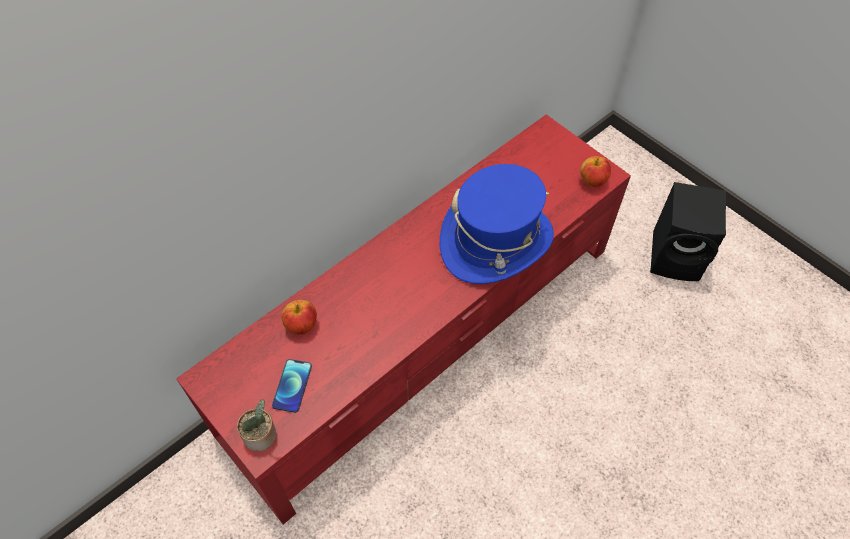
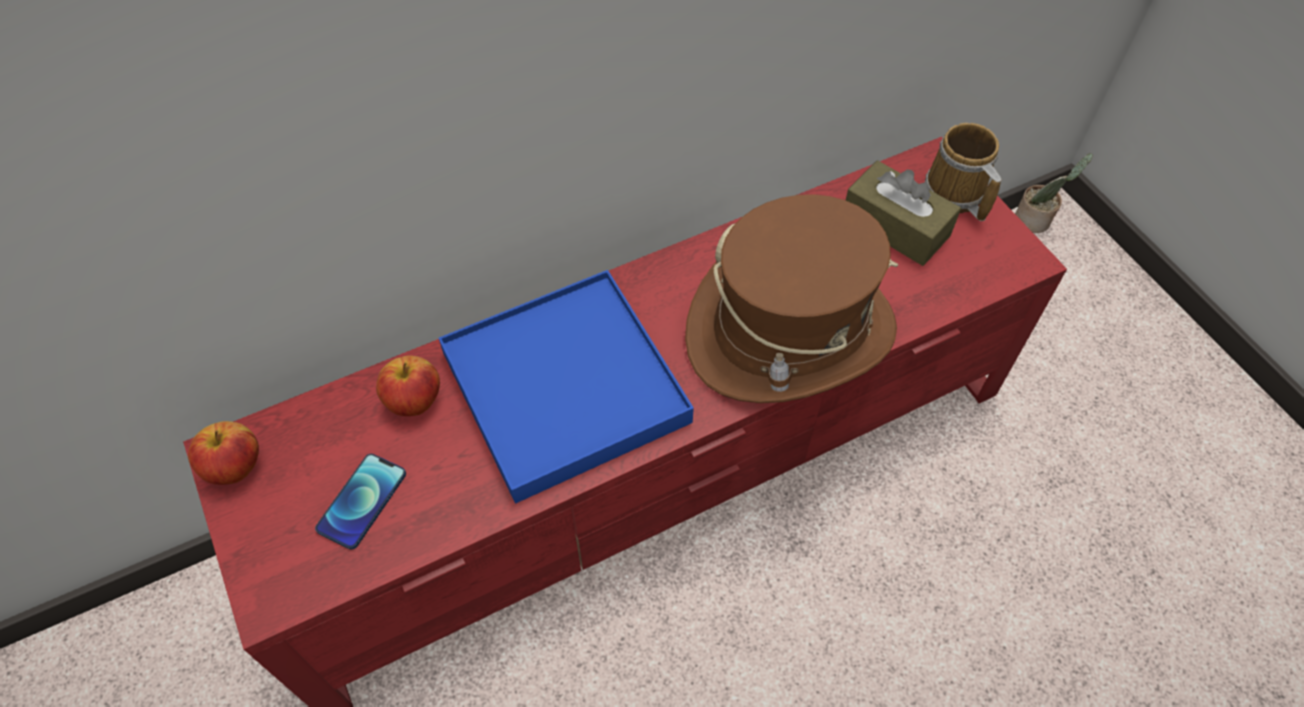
camera: 15 degrees right, 0 degrees up
potted plant [237,399,276,451] -> potted plant moved to [1015,153,1093,233]
blue hat [440,164,554,284] -> brown hat [685,194,898,403]
apple [580,156,611,187] -> apple moved to [188,421,259,485]
black speaker [650,182,726,281] -> none
none -> blue tray [439,270,694,503]
none -> brown tissue box [846,160,961,266]
none -> mug [925,123,1002,221]

